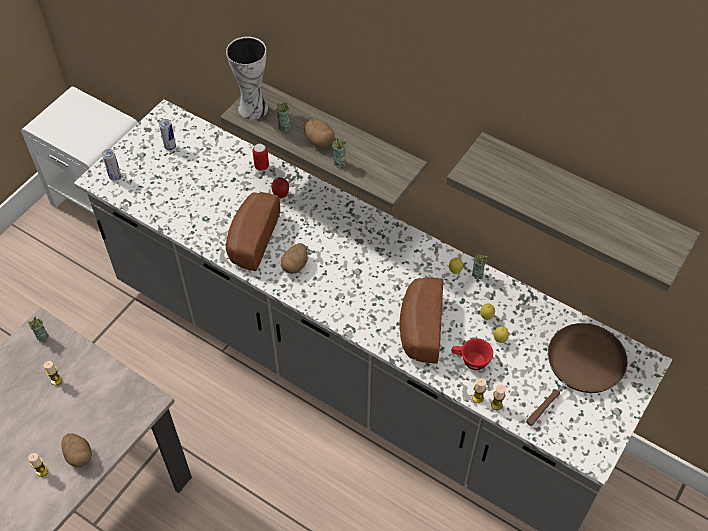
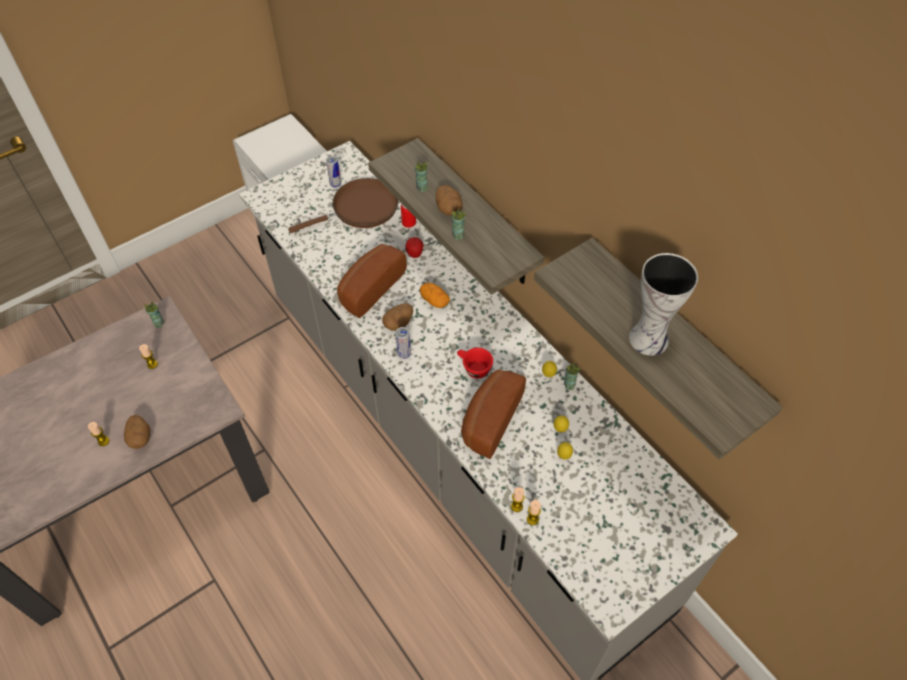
camera: 20 degrees right, 0 degrees up
can [102,149,121,181] -> can moved to [396,327,411,359]
vase [226,37,268,120] -> vase moved to [629,253,698,356]
red cup [451,338,493,370] -> red cup moved to [457,348,493,379]
brown frying pan [526,323,628,426] -> brown frying pan moved to [288,178,399,233]
none -> potato [420,282,450,308]

